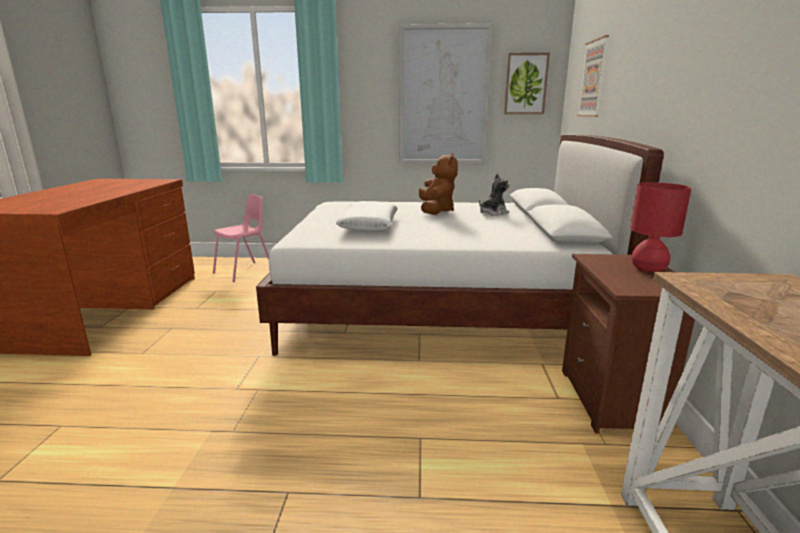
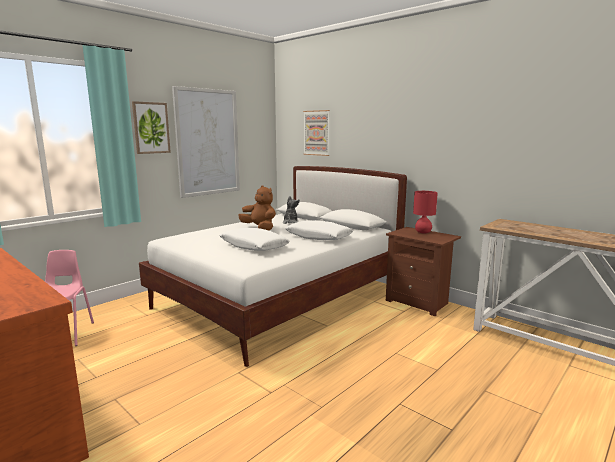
camera: 50 degrees left, 5 degrees down
picture [504,52,550,114] -> picture moved to [132,101,171,154]
none -> white pillow [285,221,353,240]

